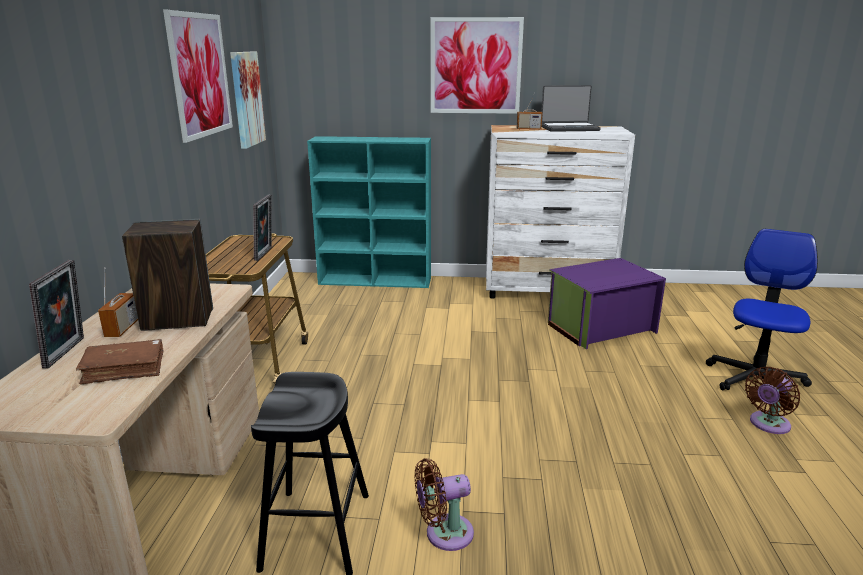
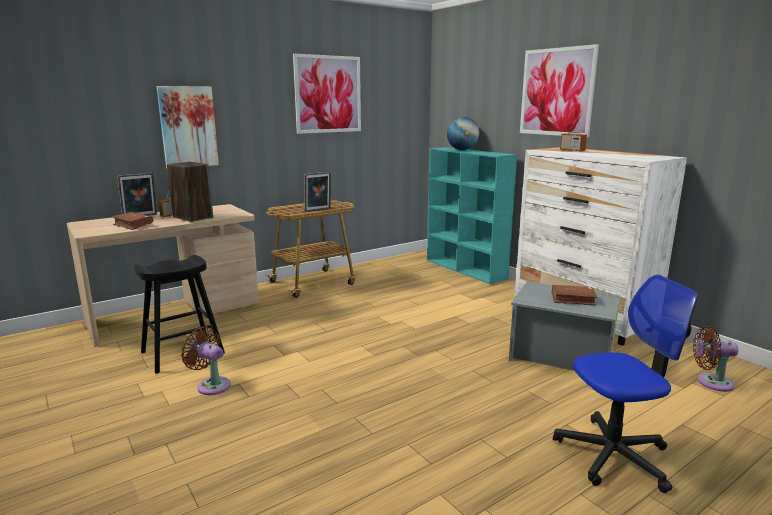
camera: 50 degrees right, 5 degrees down
picture [230,52,266,149] -> picture moved to [157,86,219,168]
laptop [541,85,601,132] -> none
purple storage box [548,258,666,349] -> grey storage box [509,281,620,371]
brown fan [745,367,800,434] -> brown fan moved to [693,326,738,392]
none -> globe [447,117,479,150]
none -> brown book [551,285,597,306]

